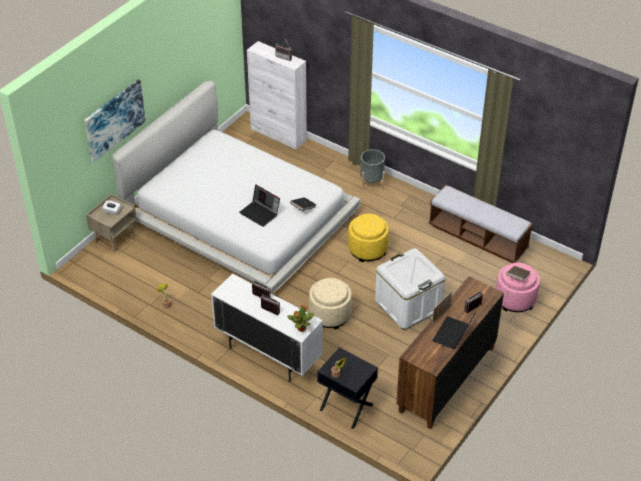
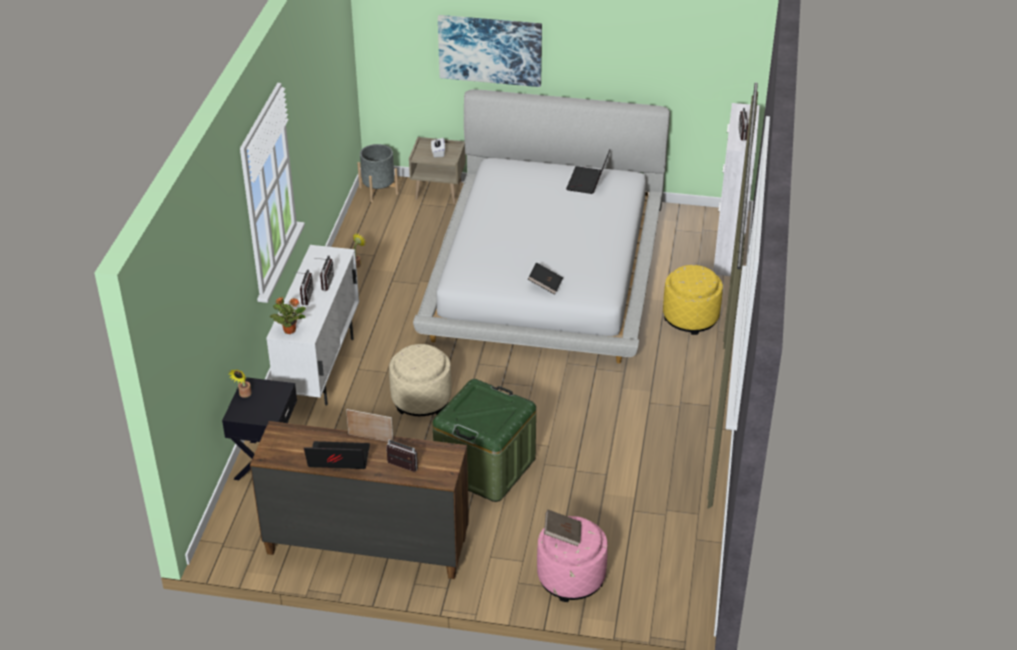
camera: 65 degrees right, 5 degrees down
laptop [239,184,280,227] -> laptop moved to [566,150,610,194]
yellow ottoman [348,214,389,262] -> yellow ottoman moved to [663,265,723,335]
grey planter [360,149,385,190] -> grey planter moved to [358,144,398,202]
white storage box [375,248,445,329] -> green storage box [432,379,536,502]
bench [429,185,533,263] -> none

